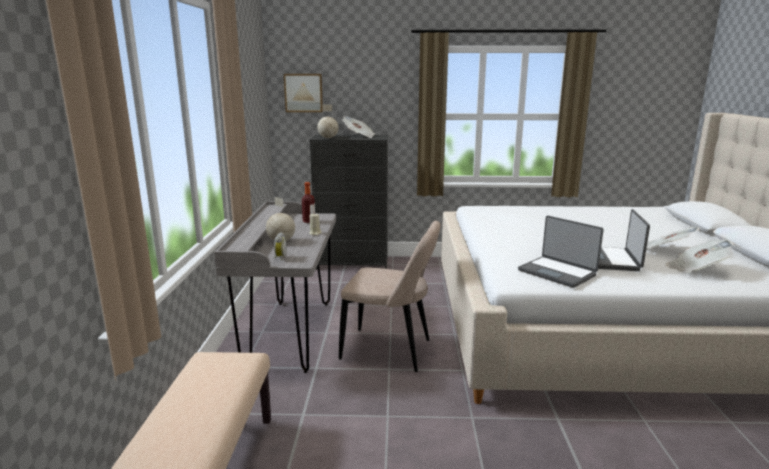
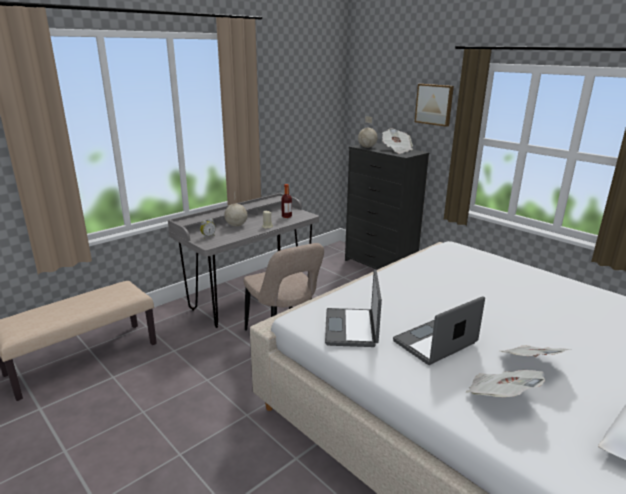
camera: 45 degrees right, 5 degrees up
picture [284,74,323,112] -> picture moved to [415,84,454,127]

